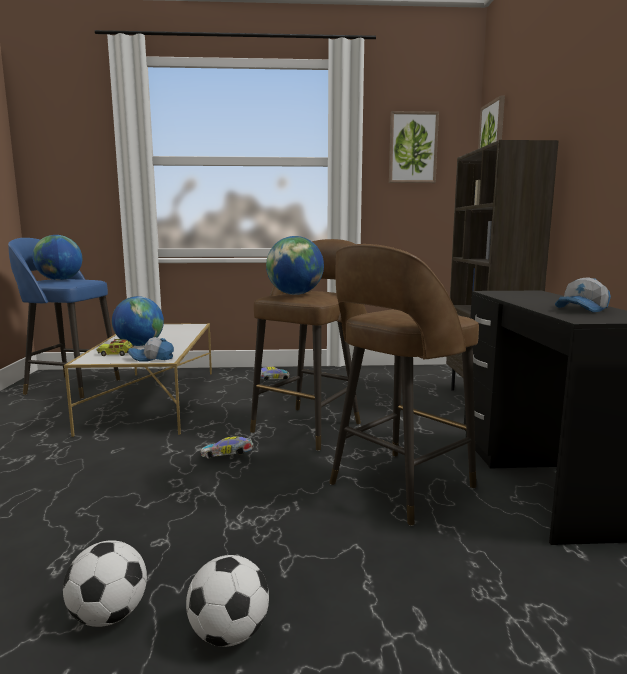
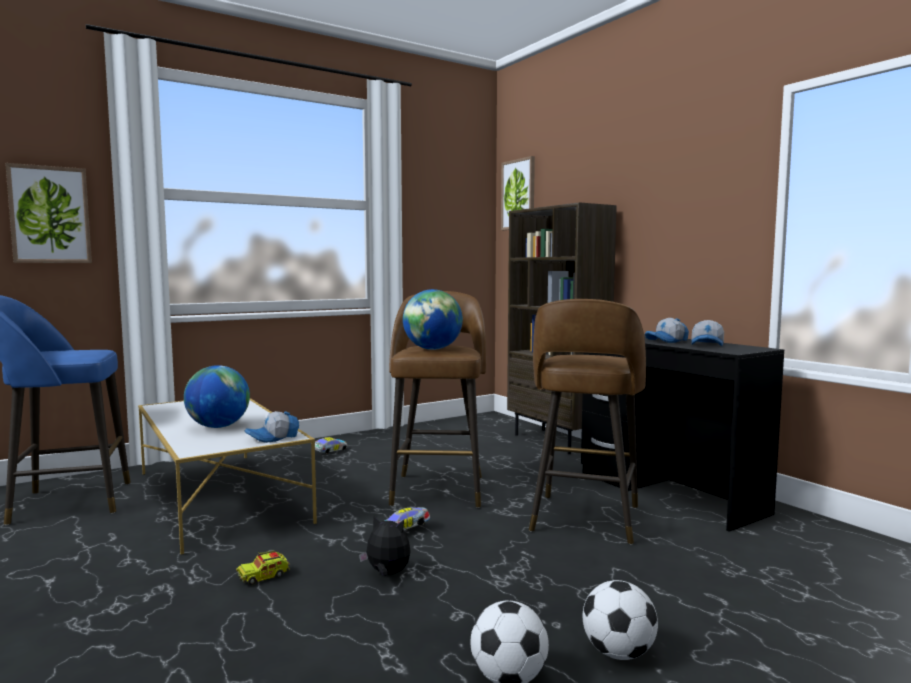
camera: 30 degrees left, 5 degrees down
globe [32,235,82,280] -> none
toy truck [97,339,133,356] -> toy truck moved to [236,550,290,585]
picture [389,111,439,183] -> picture moved to [5,163,92,263]
none -> plush toy [359,516,411,576]
none -> cap [645,318,689,343]

